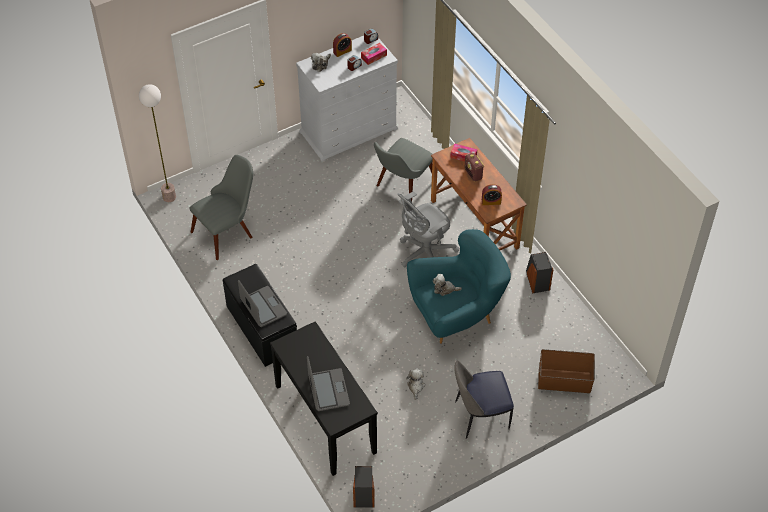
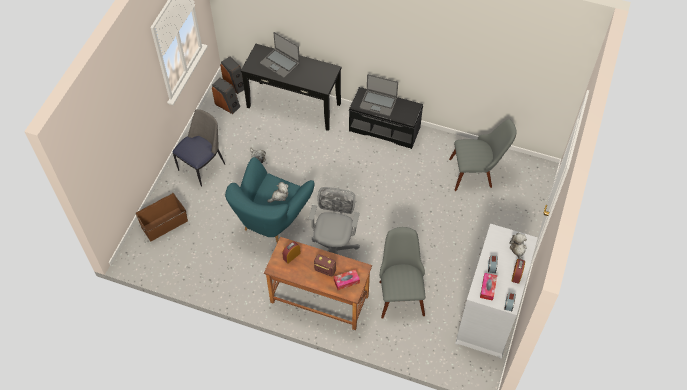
camera: 140 degrees right, 5 degrees up
floor lamp [139,84,176,202] -> none
grey chair [190,155,253,260] -> grey chair turned 105 degrees counterclockwise [449,119,517,191]
speaker [526,252,553,294] -> speaker moved to [212,78,240,114]

